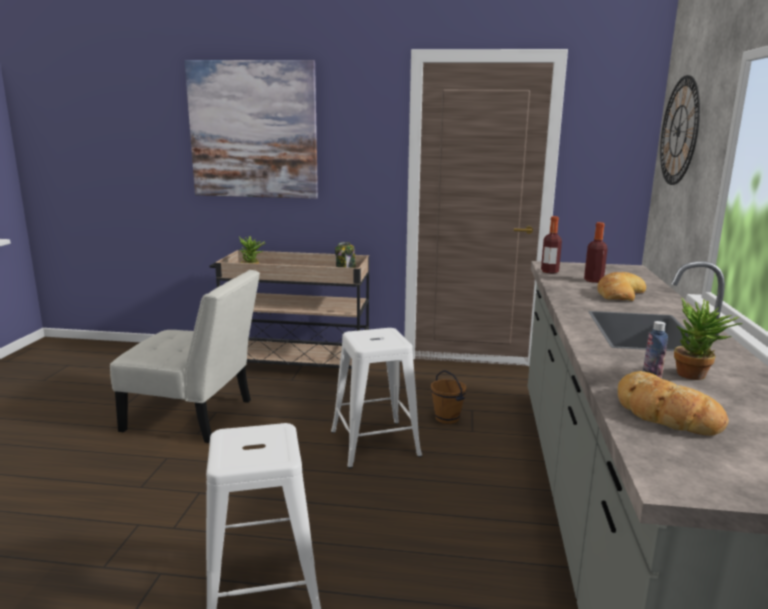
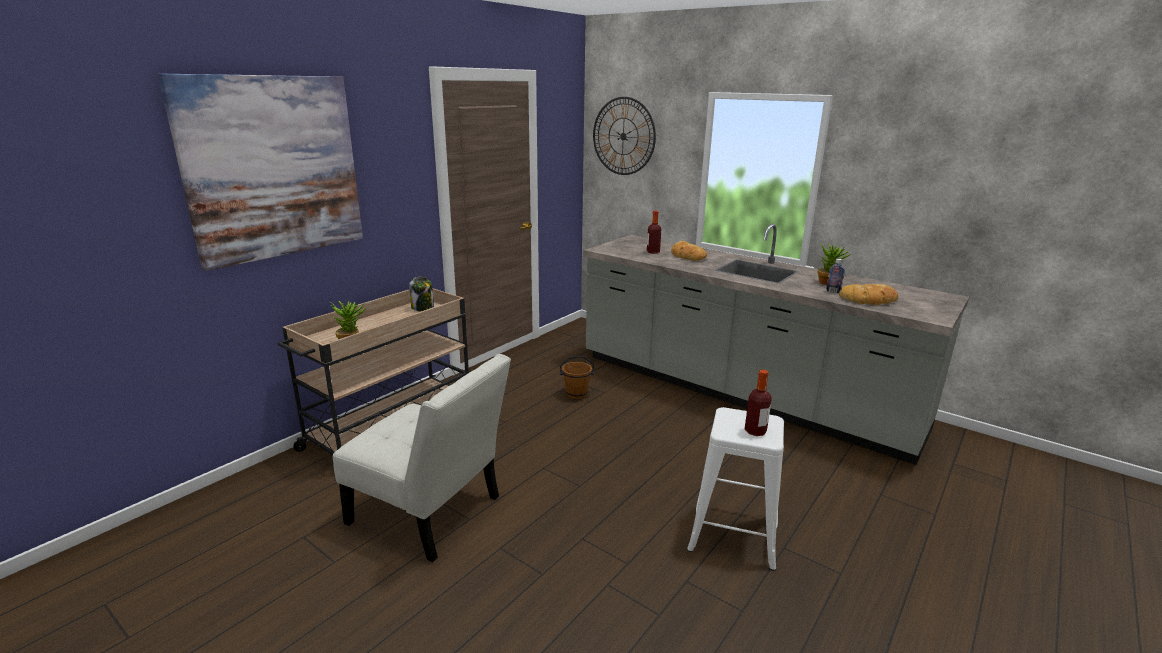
camera: 60 degrees left, 5 degrees up
white chair [110,270,260,443] -> white chair turned 75 degrees clockwise [333,354,511,562]
white stool [331,328,422,468] -> none
bottle [541,216,562,273] -> bottle moved to [745,370,772,436]

